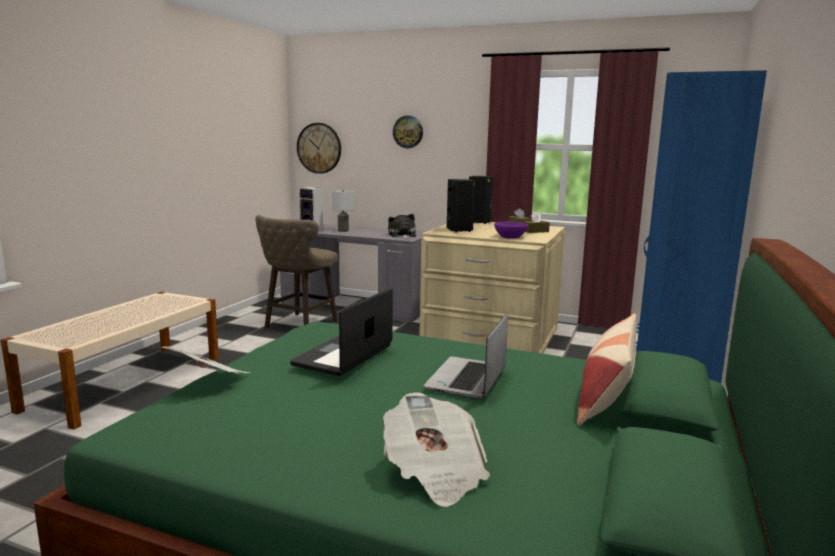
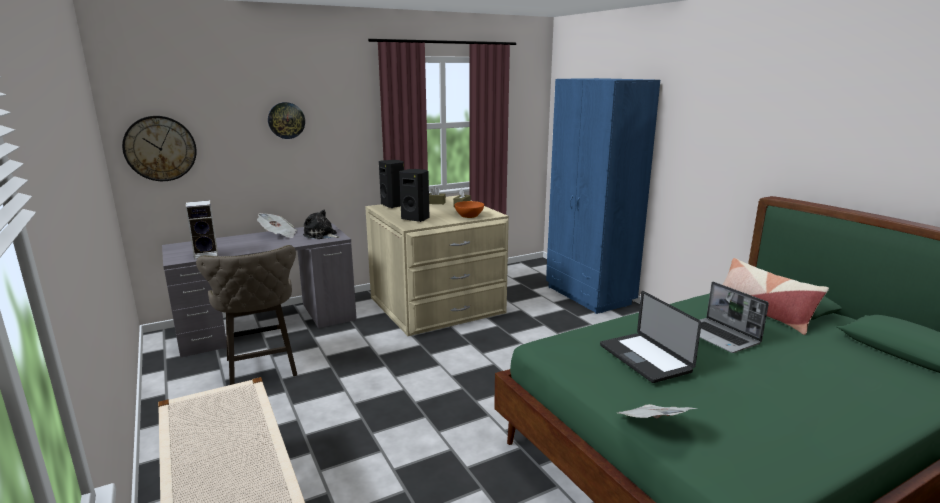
camera: 50 degrees left, 5 degrees up
white table lamp [332,190,354,232] -> none
newspaper [383,393,490,507] -> newspaper moved to [257,213,297,238]
purple bowl [494,222,528,239] -> orange bowl [454,201,484,218]

